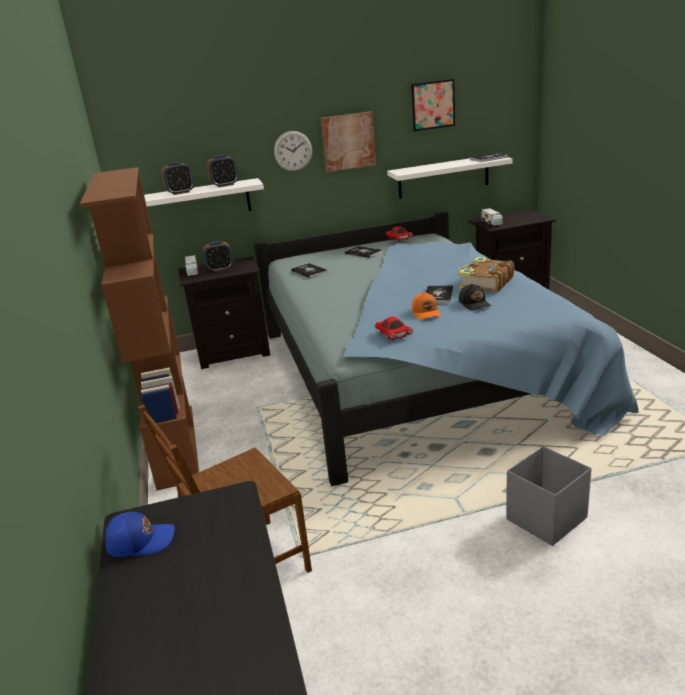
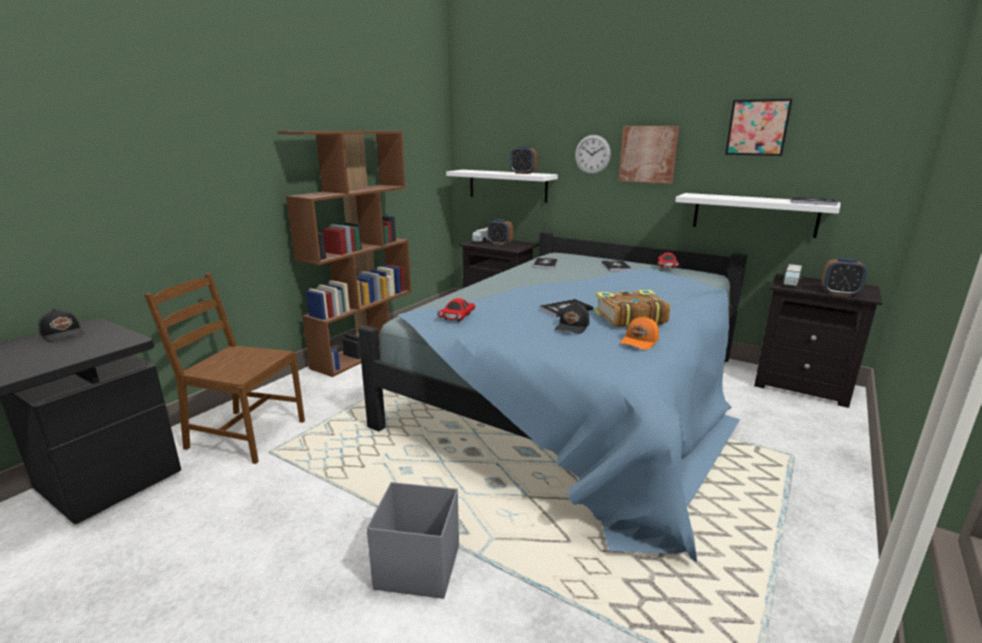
camera: 45 degrees right, 5 degrees down
blue cap [106,512,175,557] -> black cap [39,309,85,342]
alarm clock [161,161,194,195] -> alarm clock moved to [822,258,867,296]
orange cap [412,292,441,319] -> orange cap moved to [620,316,659,350]

